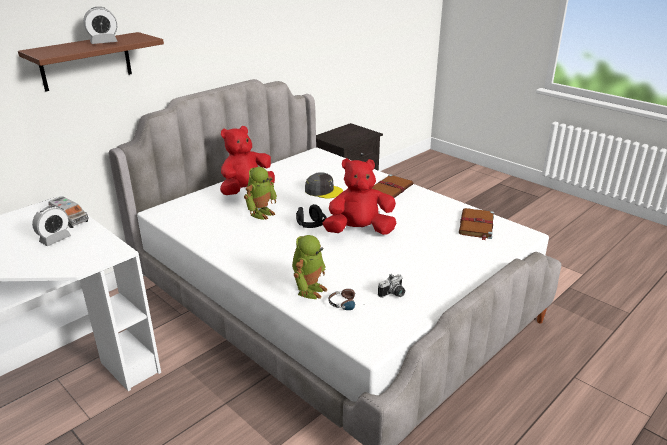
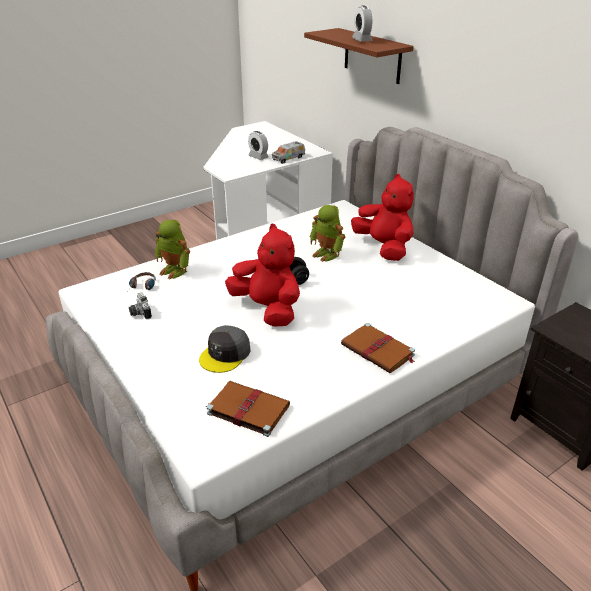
camera: 100 degrees right, 5 degrees up
grey cap [305,172,343,199] -> grey cap moved to [199,325,251,373]
red plush toy [323,158,396,235] -> red plush toy turned 45 degrees counterclockwise [225,224,300,327]

